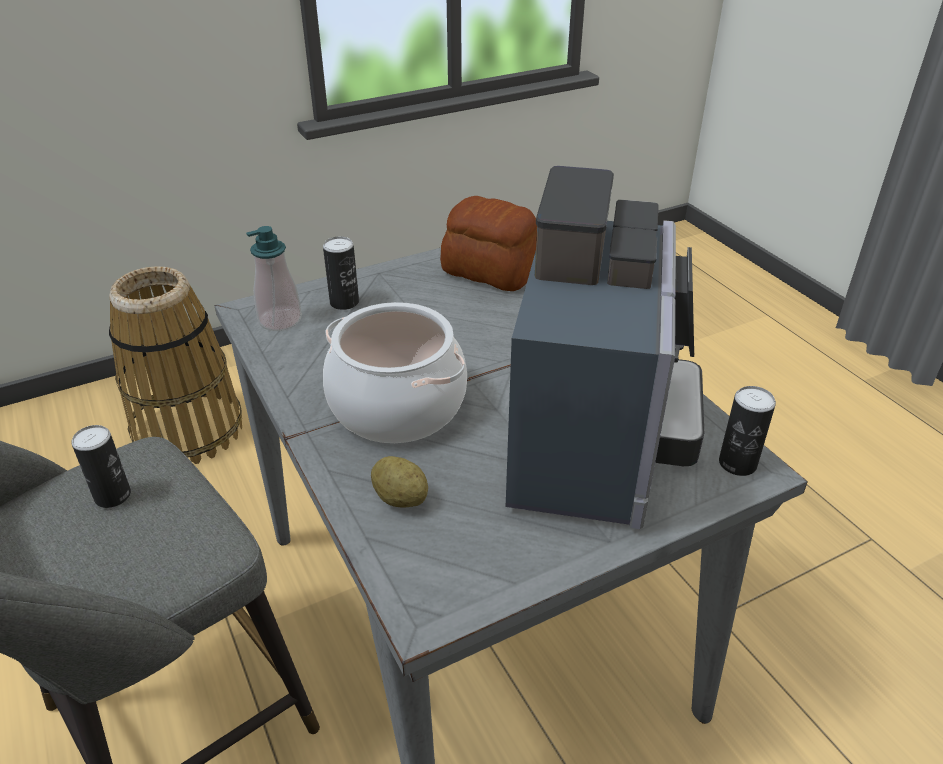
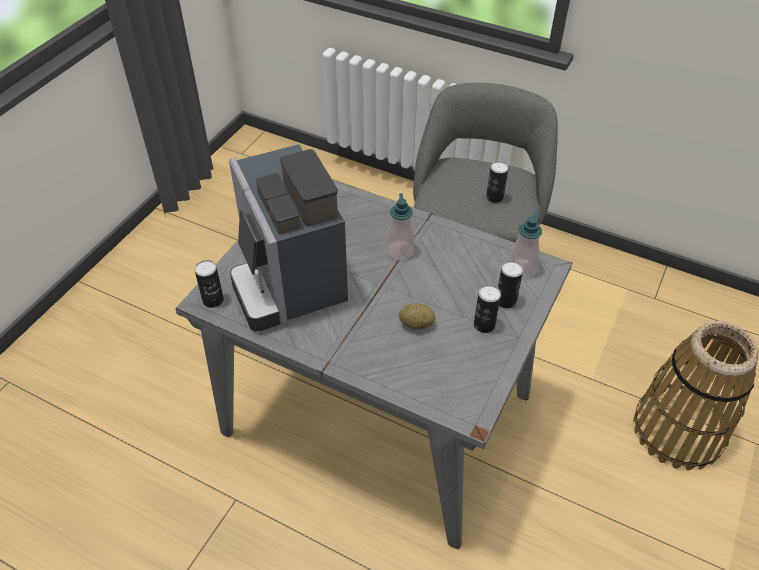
camera: 145 degrees right, 10 degrees up
cooking pot [323,302,467,443] -> soap dispenser [386,193,415,261]
potato [371,456,428,508] -> potato moved to [399,303,435,330]
bread [440,196,537,291] -> none
none -> can [474,285,501,333]

